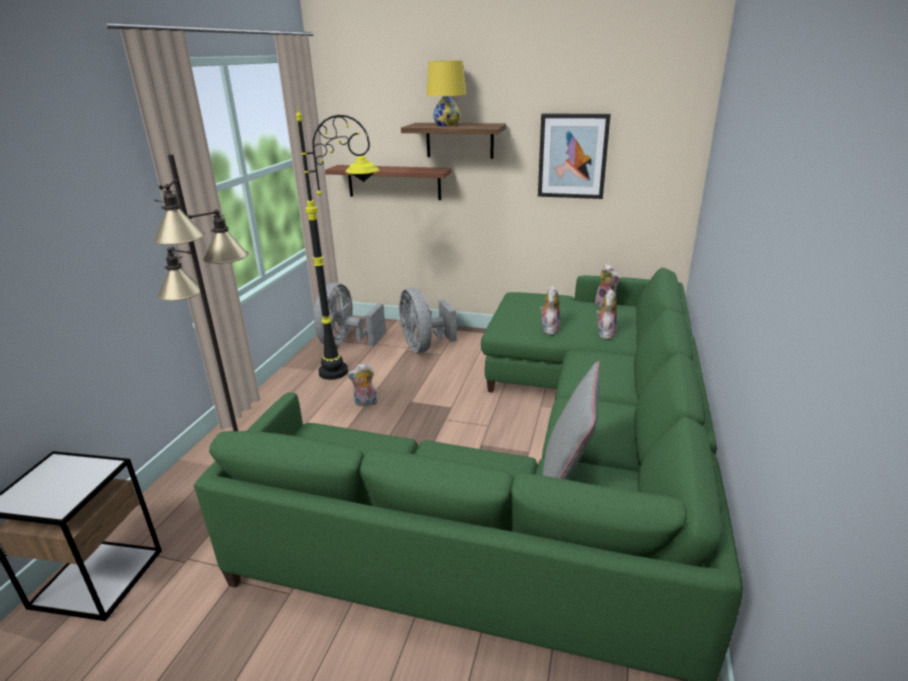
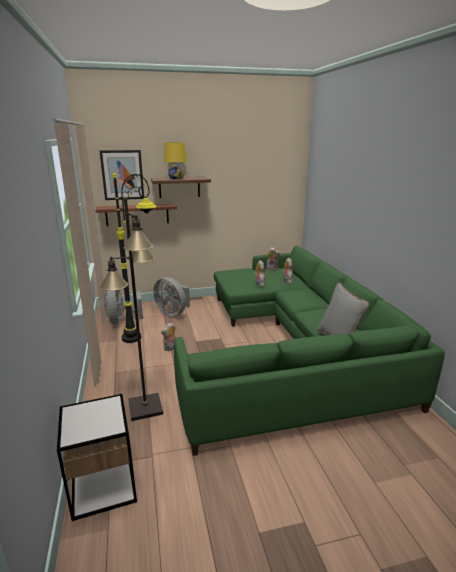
camera: 30 degrees left, 5 degrees down
picture [538,114,611,199] -> picture moved to [99,150,144,200]

